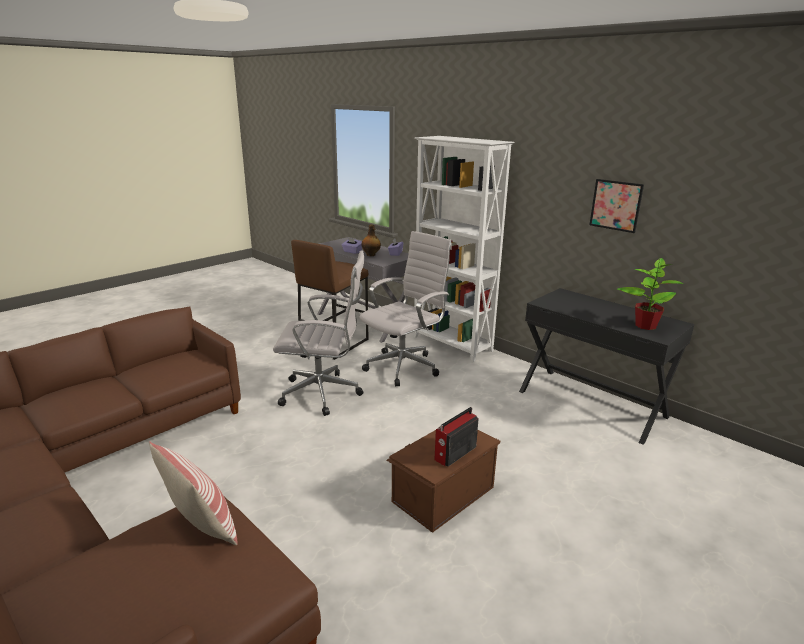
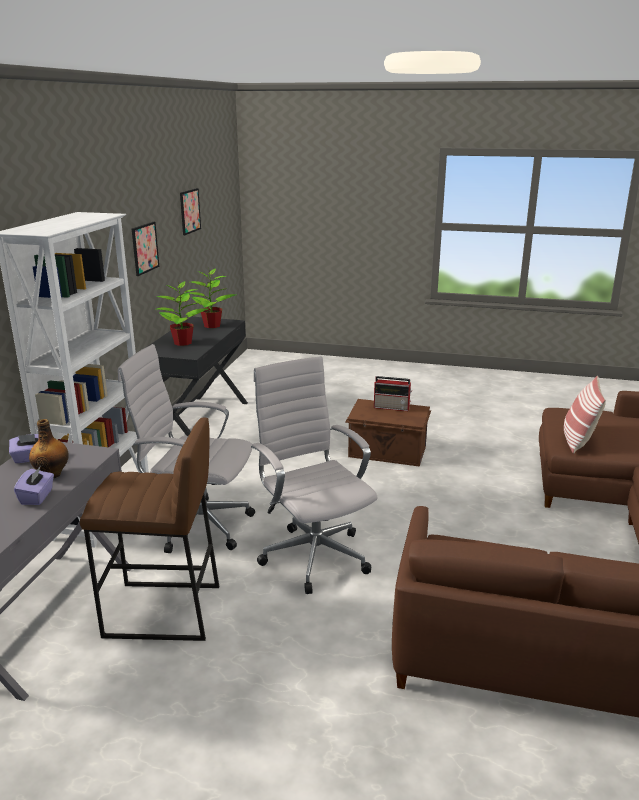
camera: 120 degrees left, 0 degrees up
none -> potted plant [156,281,208,346]
none -> picture [180,188,201,235]

